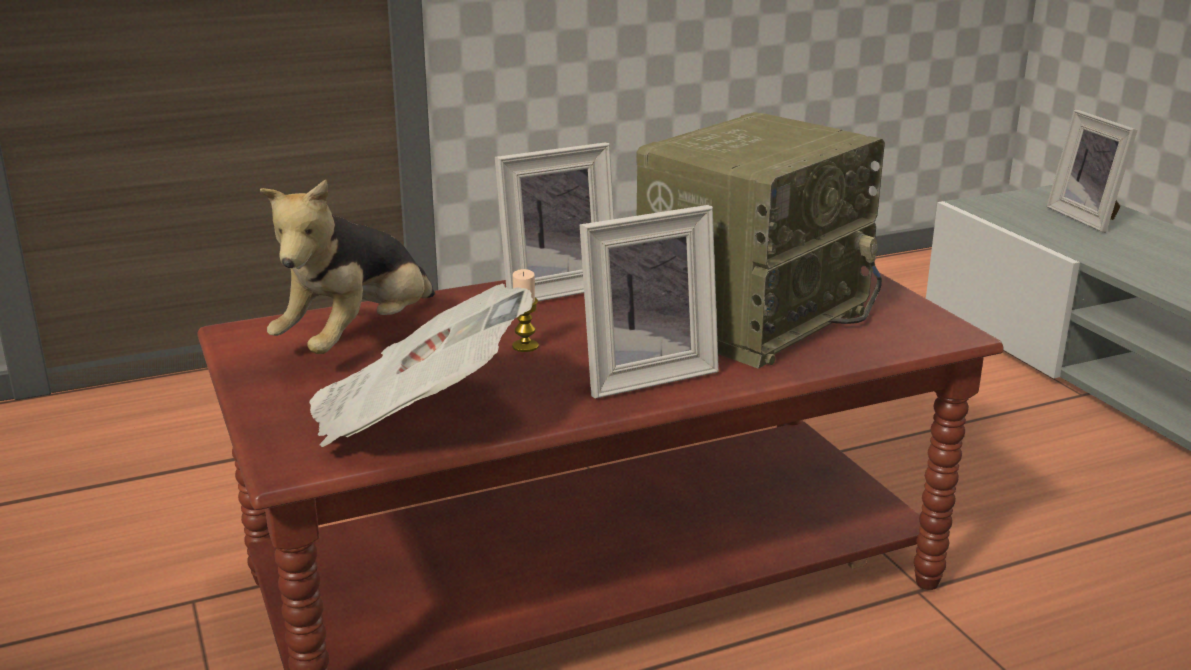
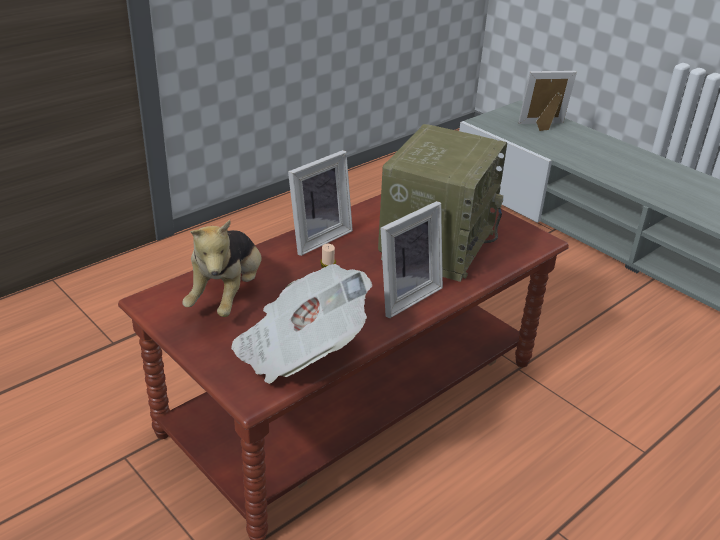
camera: 20 degrees left, 10 degrees up
picture frame [1046,110,1138,232] -> picture frame turned 120 degrees clockwise [518,71,577,131]

